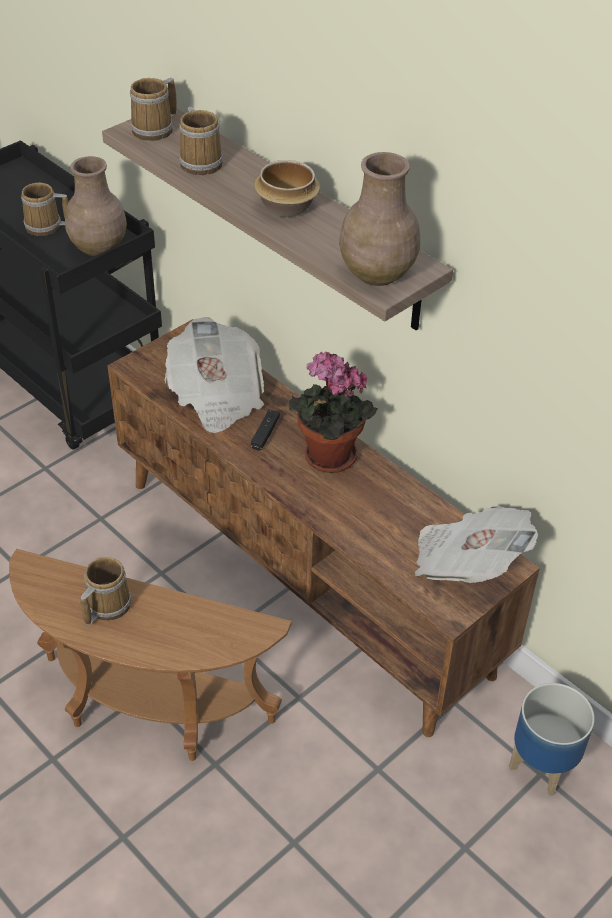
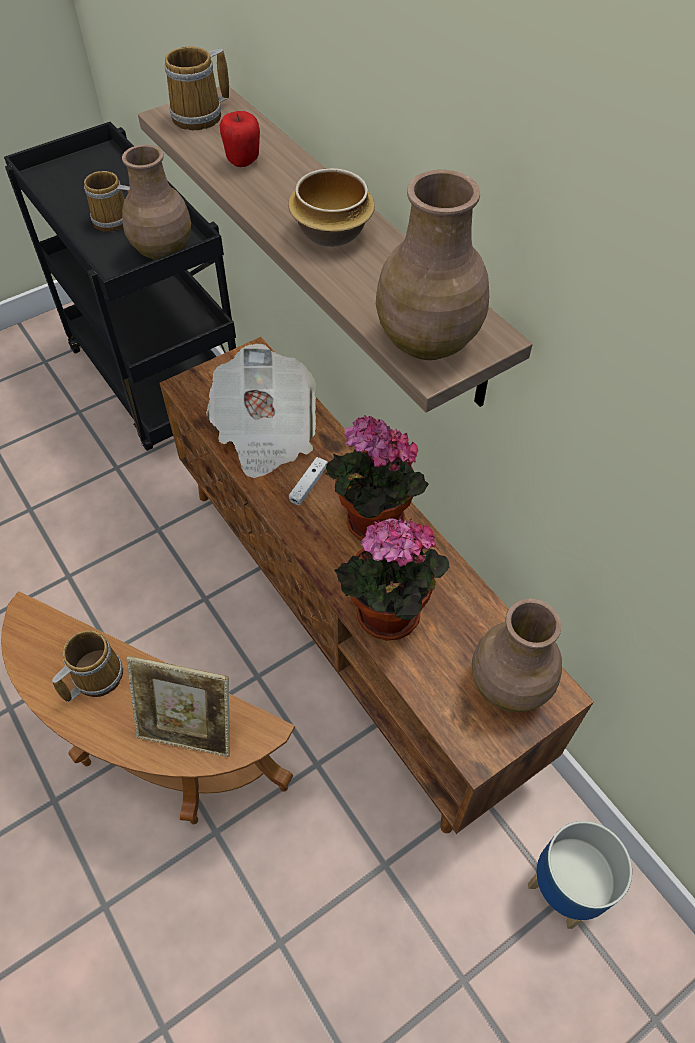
camera: 10 degrees right, 10 degrees up
mug [179,107,223,175] -> apple [220,111,260,167]
black game controller [251,410,280,451] -> white game controller [289,457,328,505]
newspaper [415,506,538,583] -> brown vase [472,599,562,713]
none -> picture frame [126,656,230,757]
none -> potted plant [334,518,449,641]

